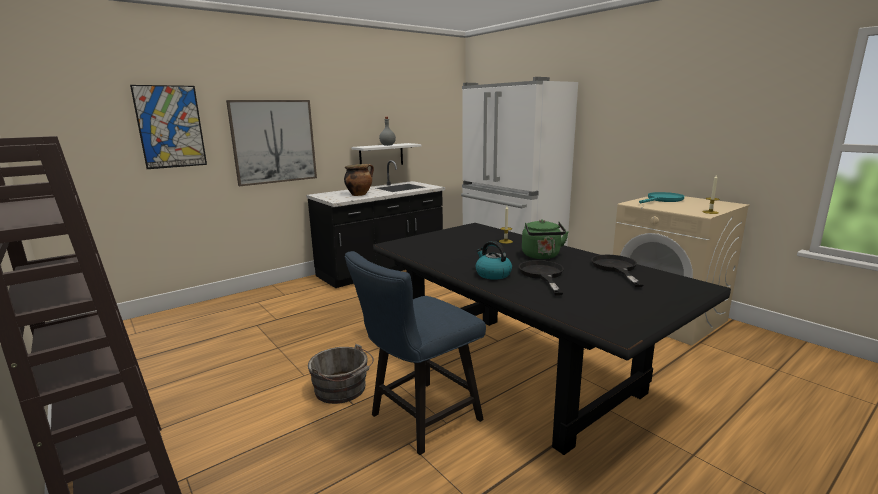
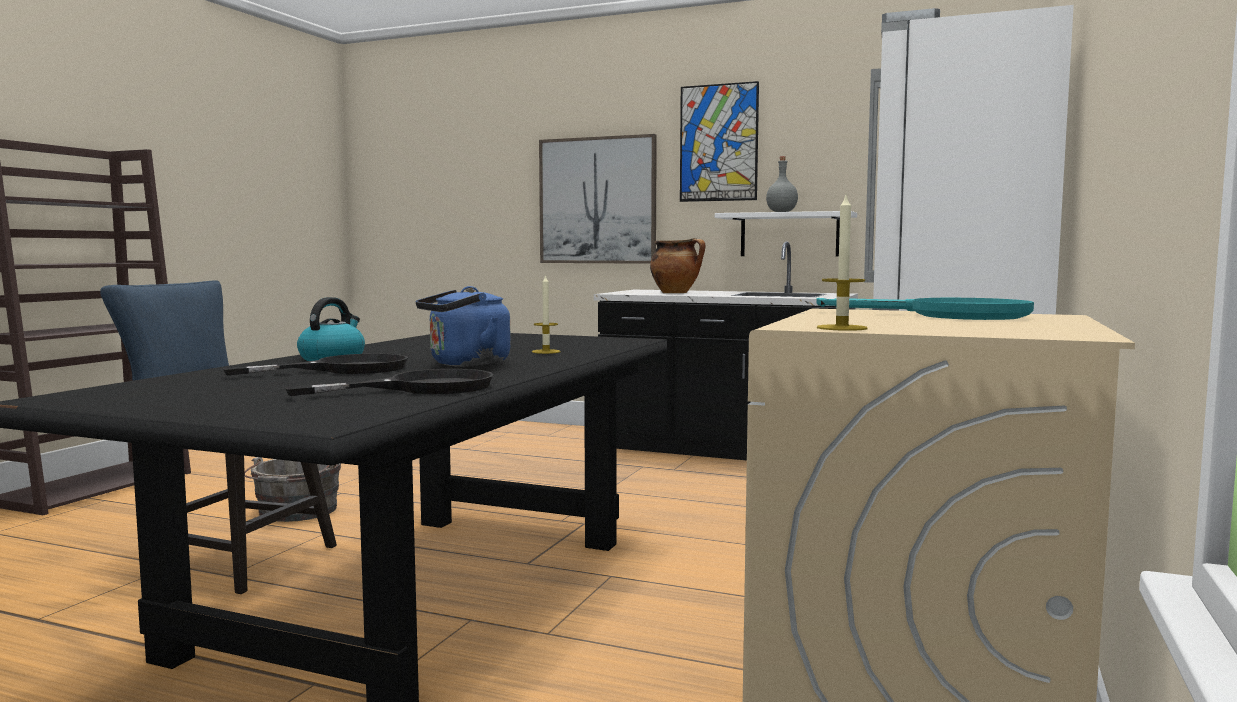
camera: 60 degrees right, 10 degrees down
picture [130,85,207,169] -> picture moved to [680,81,759,202]
green kettle [522,219,569,259] -> blue kettle [416,286,511,367]

